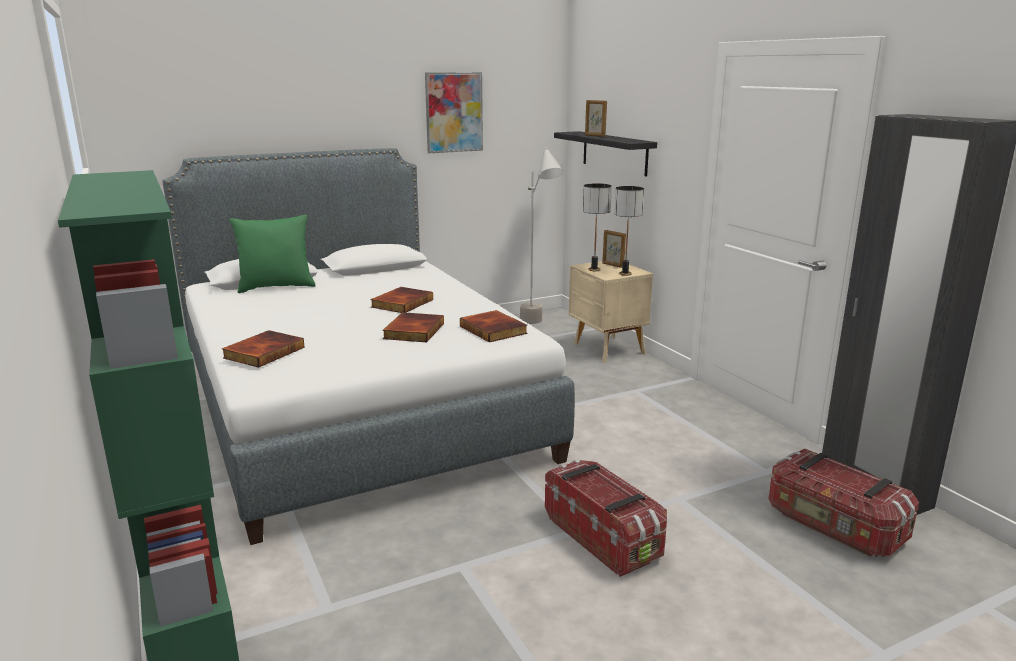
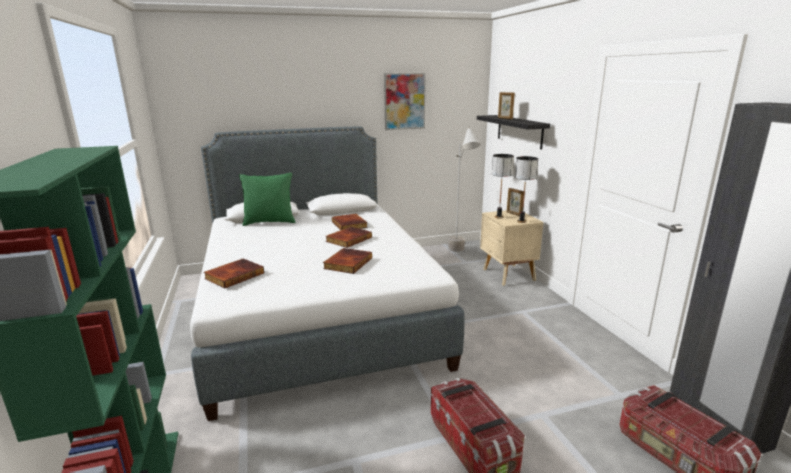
camera: 10 degrees right, 0 degrees up
book [460,310,528,342] -> book moved to [332,214,368,230]

